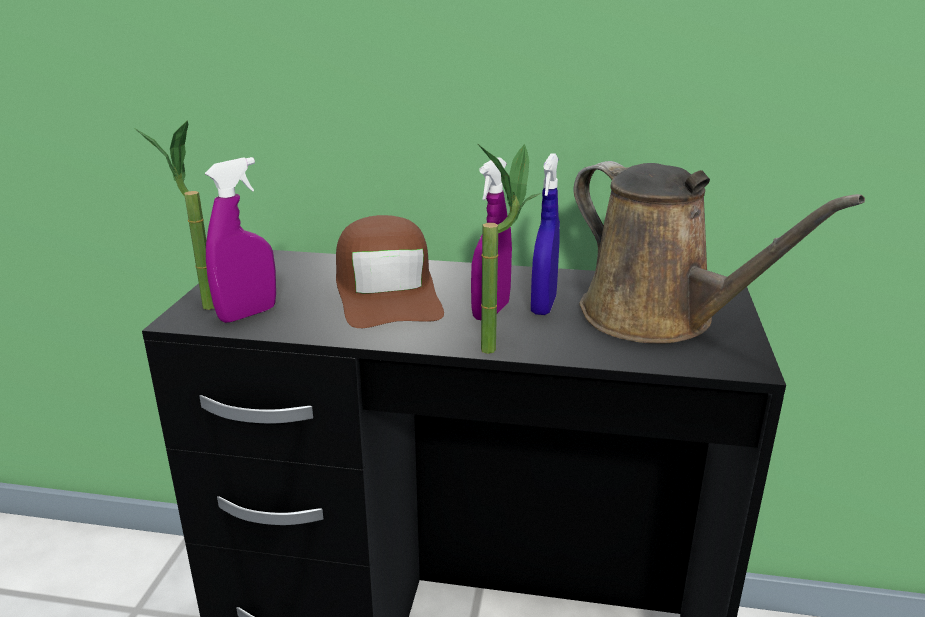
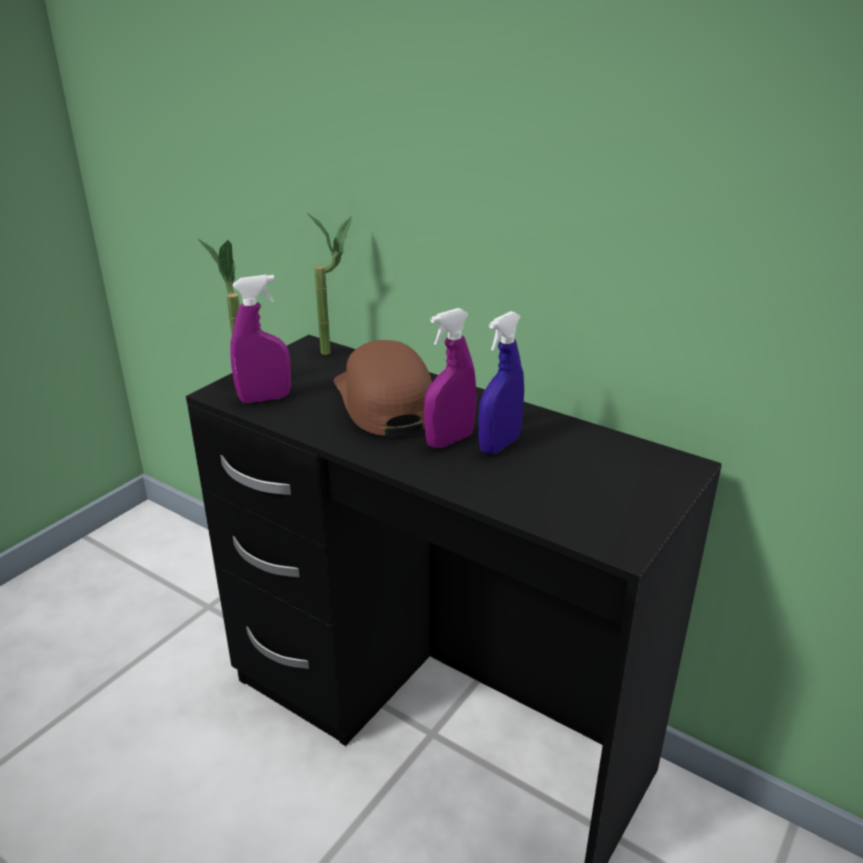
camera: 25 degrees right, 5 degrees up
brown cap [336,215,444,328] -> brown cap turned 150 degrees clockwise [333,340,432,437]
potted plant [478,144,541,354] -> potted plant moved to [306,212,352,355]
brown watering can [573,161,865,344] -> none

